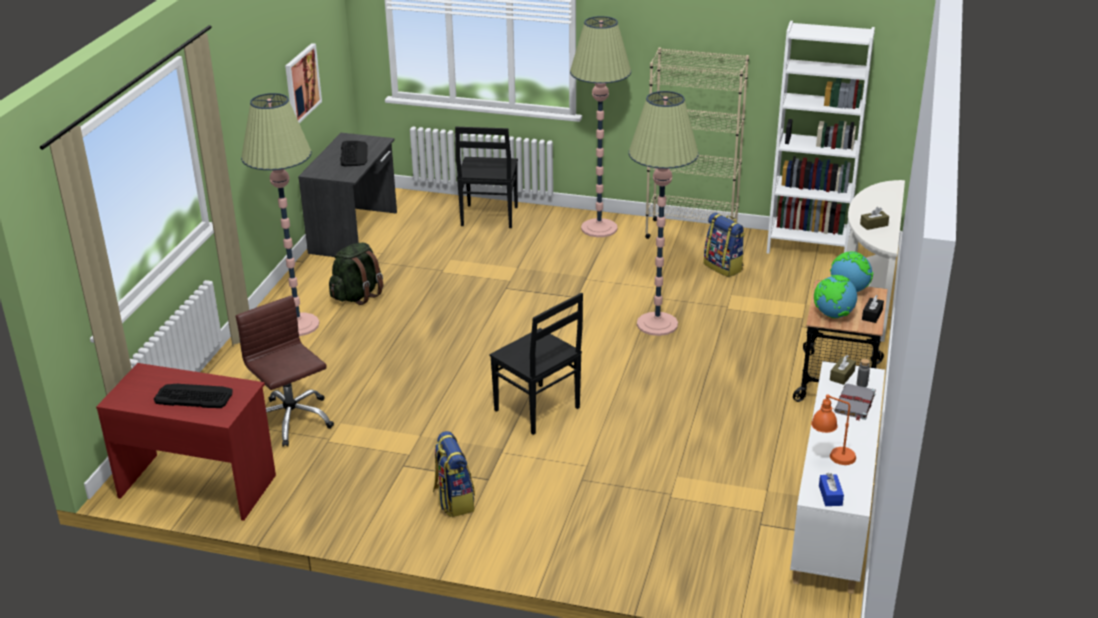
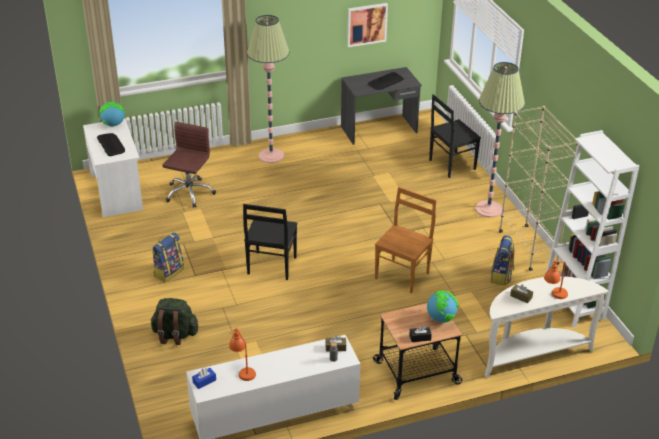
camera: 55 degrees right, 5 degrees up
red desk [96,363,276,521] -> white desk [83,118,143,217]
green backpack [329,243,383,305] -> green backpack moved to [150,298,198,345]
floor lamp [629,91,698,336] -> brown chair [375,187,436,293]
globe [814,275,857,318] -> globe moved to [99,102,125,127]
grey book [834,384,876,421] -> none
none -> orange table lamp [544,260,568,299]

